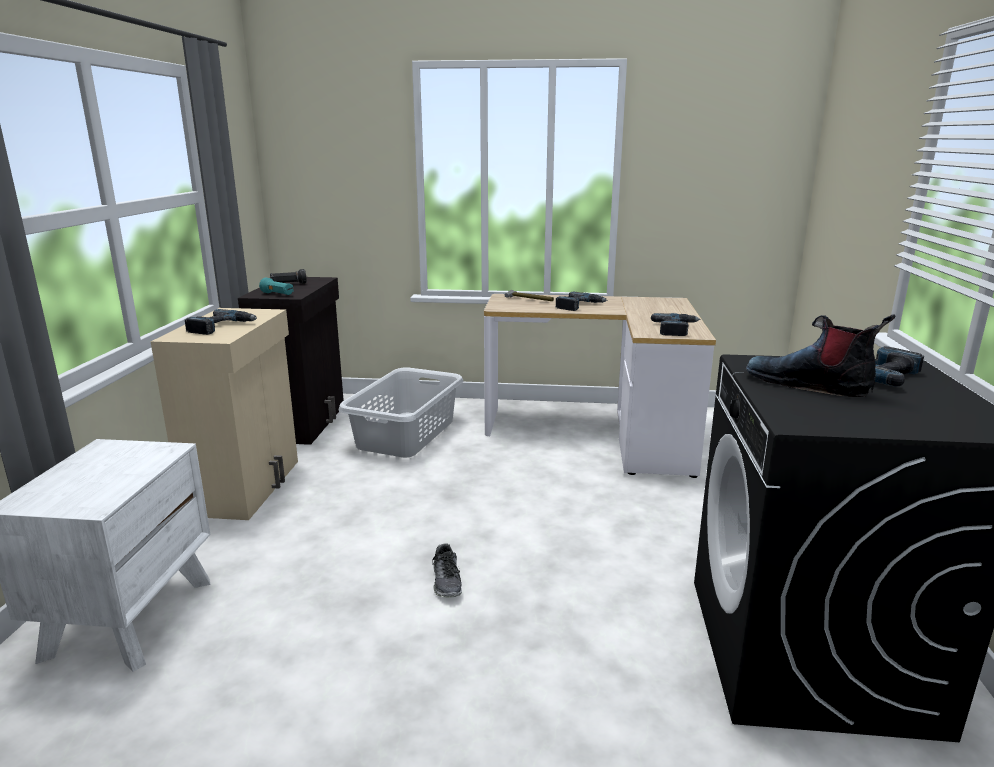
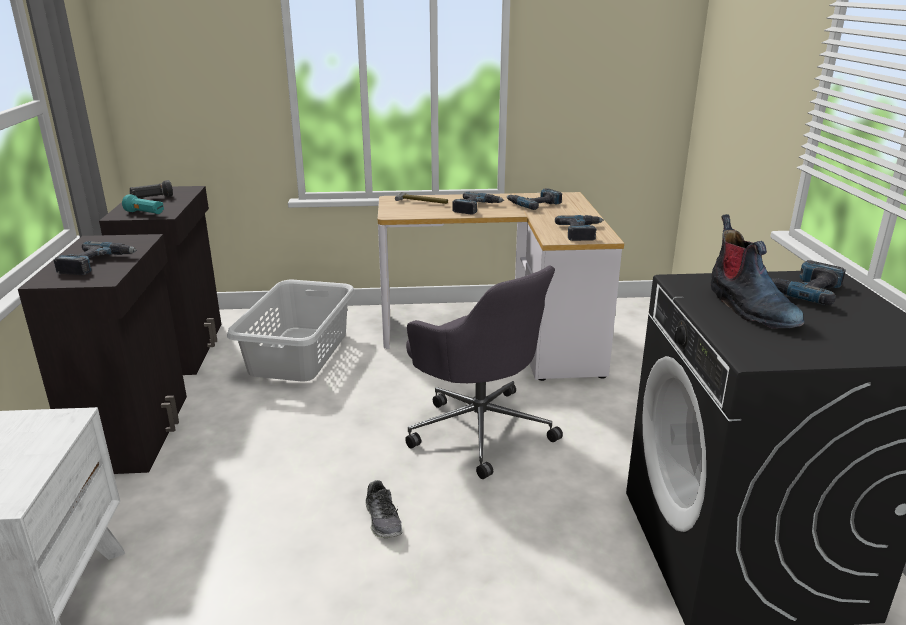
camera: 10 degrees left, 5 degrees up
beige cabinet [151,308,298,520] -> black cabinet [18,234,187,474]
boot [746,315,895,397] -> boot turned 135 degrees counterclockwise [711,214,805,329]
none -> grey office chair [405,266,563,479]
none -> power drill [507,188,562,210]

